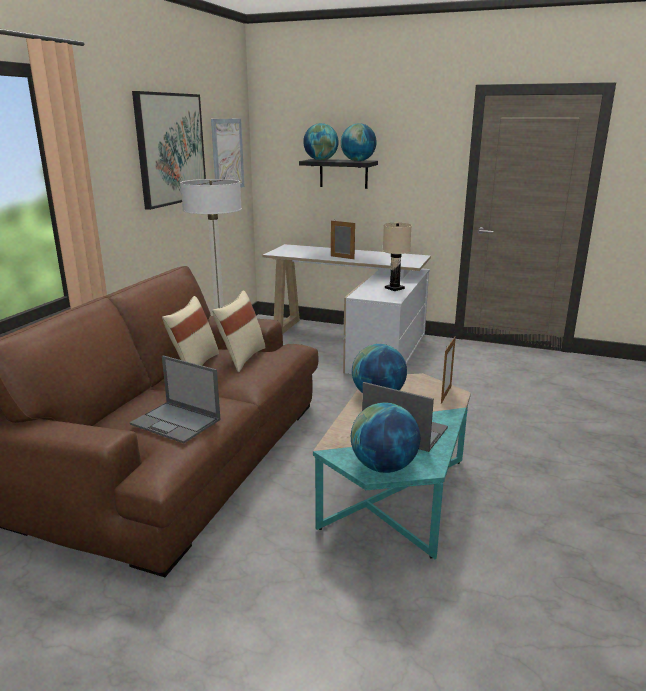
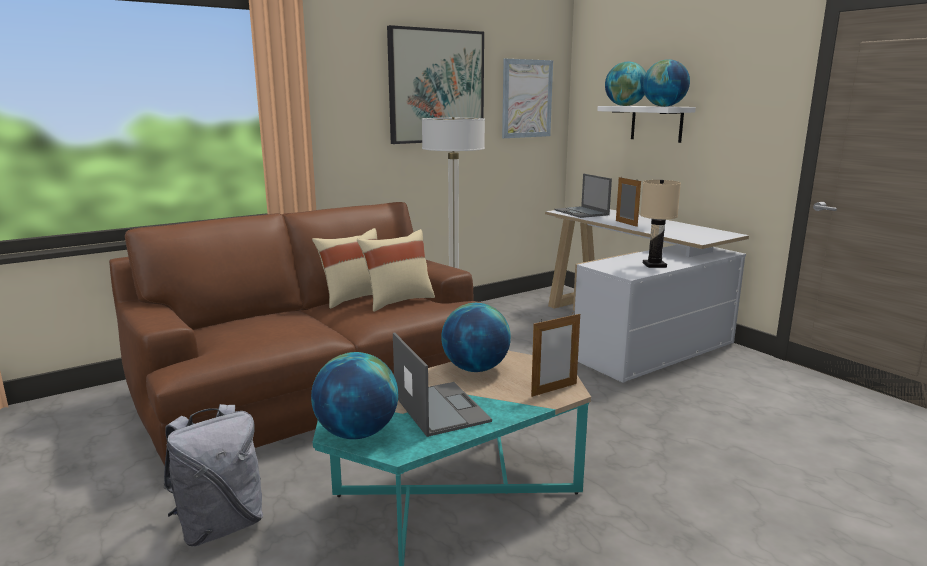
camera: 35 degrees right, 5 degrees down
laptop [130,355,221,443] -> laptop moved to [555,174,612,218]
black shelf [299,159,378,189] -> white shelf [597,106,696,143]
none -> grey backpack [163,404,263,546]

